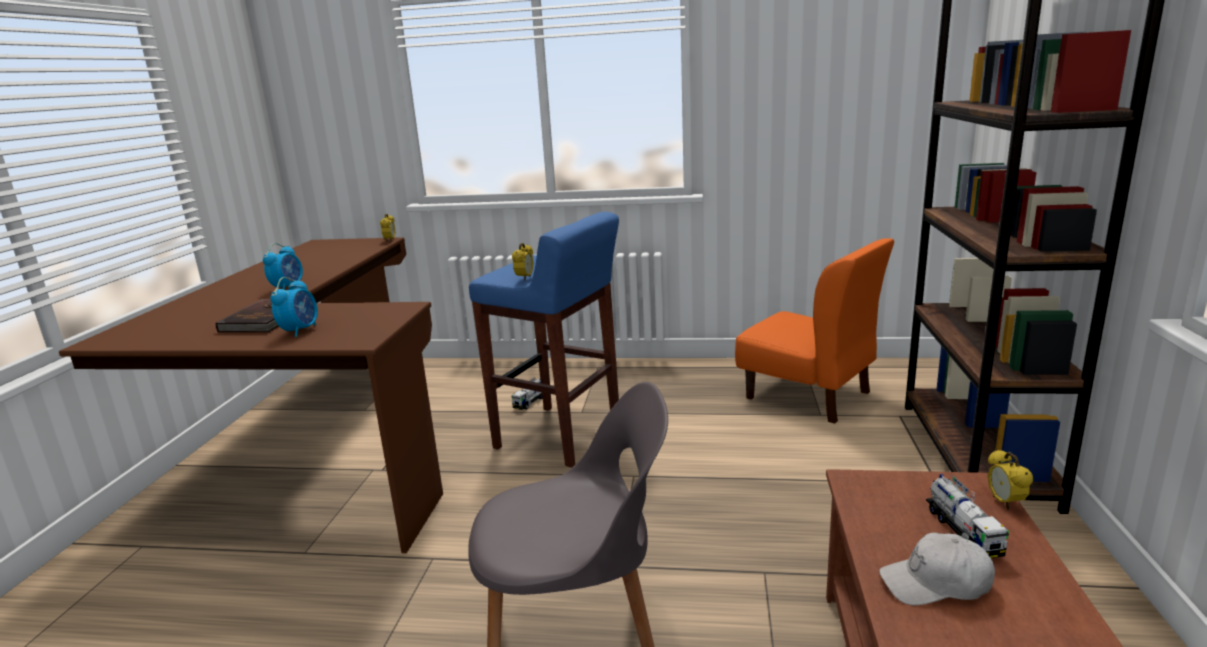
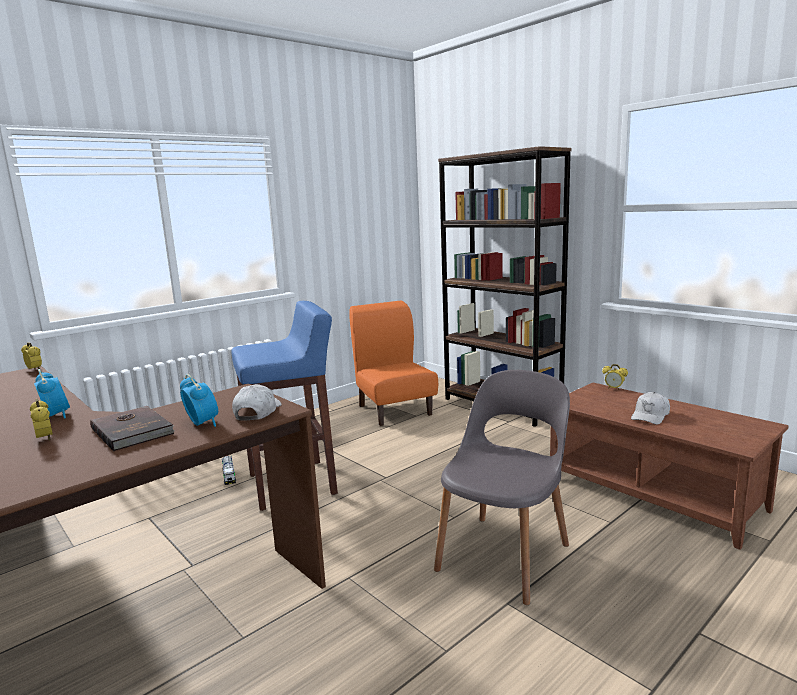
camera: 50 degrees left, 5 degrees down
alarm clock [512,243,534,280] -> alarm clock moved to [30,399,53,441]
orange chair [735,238,894,424] -> orange chair turned 105 degrees counterclockwise [349,301,438,426]
toy truck [926,474,1009,558] -> none
none -> white cap [232,384,282,421]

